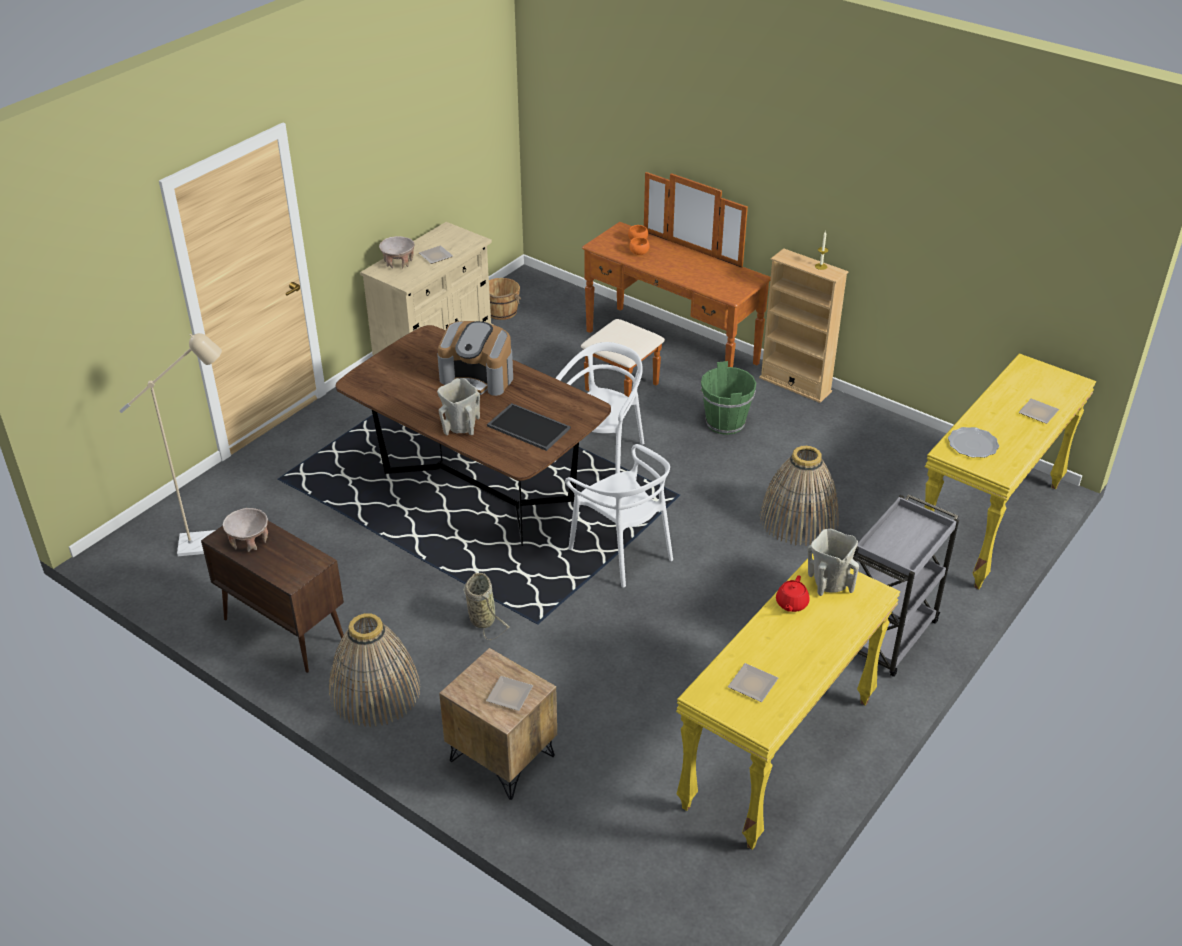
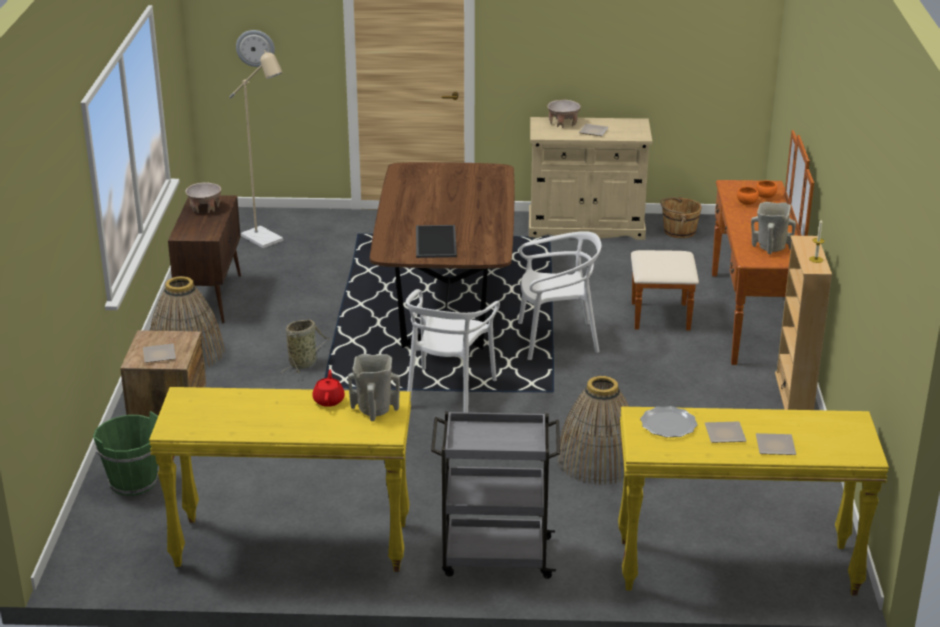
camera: 55 degrees right, 10 degrees down
coffee machine [437,321,513,396] -> none
beige vase [437,378,480,435] -> beige vase moved to [751,202,796,255]
green bucket [701,361,756,435] -> green bucket moved to [93,411,158,496]
plate [728,663,778,702] -> plate moved to [705,421,746,443]
red teapot [776,575,810,612] -> red teapot turned 105 degrees clockwise [312,370,345,407]
none -> wall clock [236,30,275,67]

